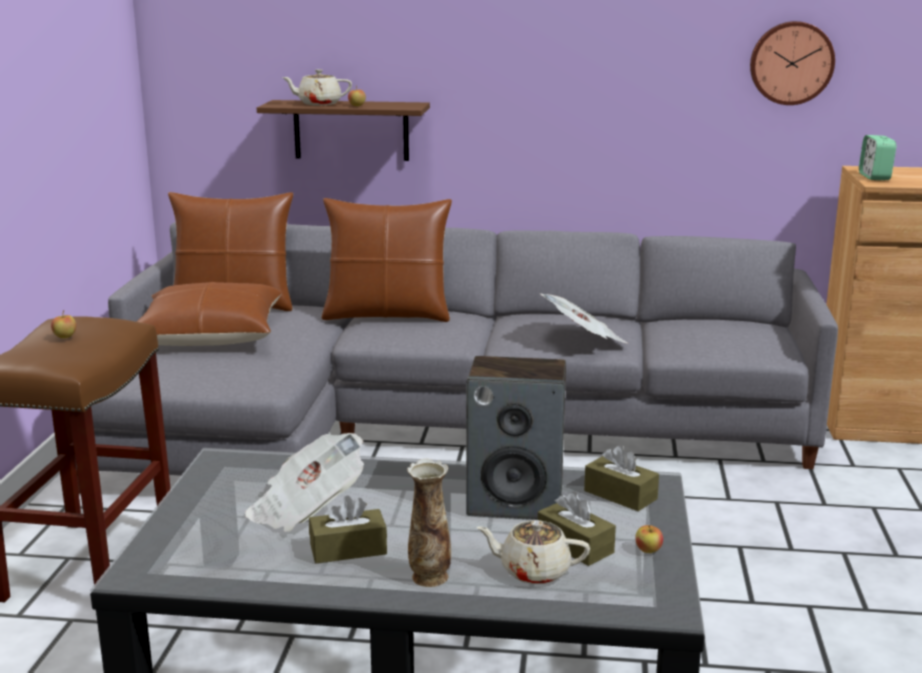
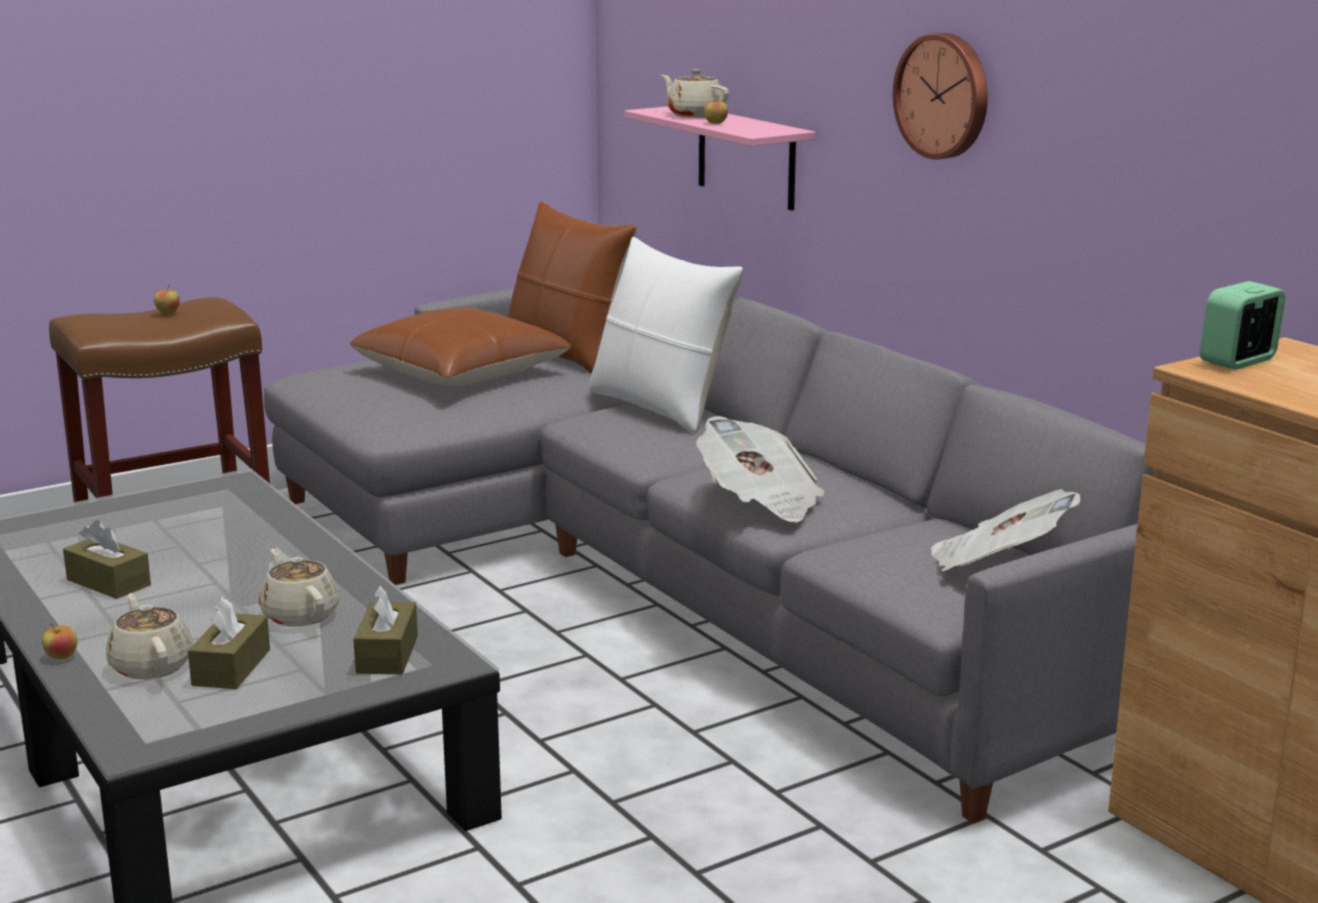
camera: 50 degrees right, 0 degrees up
newspaper [246,433,364,532] -> newspaper moved to [931,489,1080,571]
brown shelf [257,100,430,161] -> pink shelf [625,106,815,211]
brown pillow [322,198,452,322] -> white pillow [589,237,743,433]
vase [407,459,451,587] -> none
speaker [466,356,566,520] -> beige teapot [259,549,340,627]
apple [635,525,663,553] -> apple moved to [42,623,77,659]
wall clock [750,21,835,105] -> wall clock moved to [893,33,988,159]

